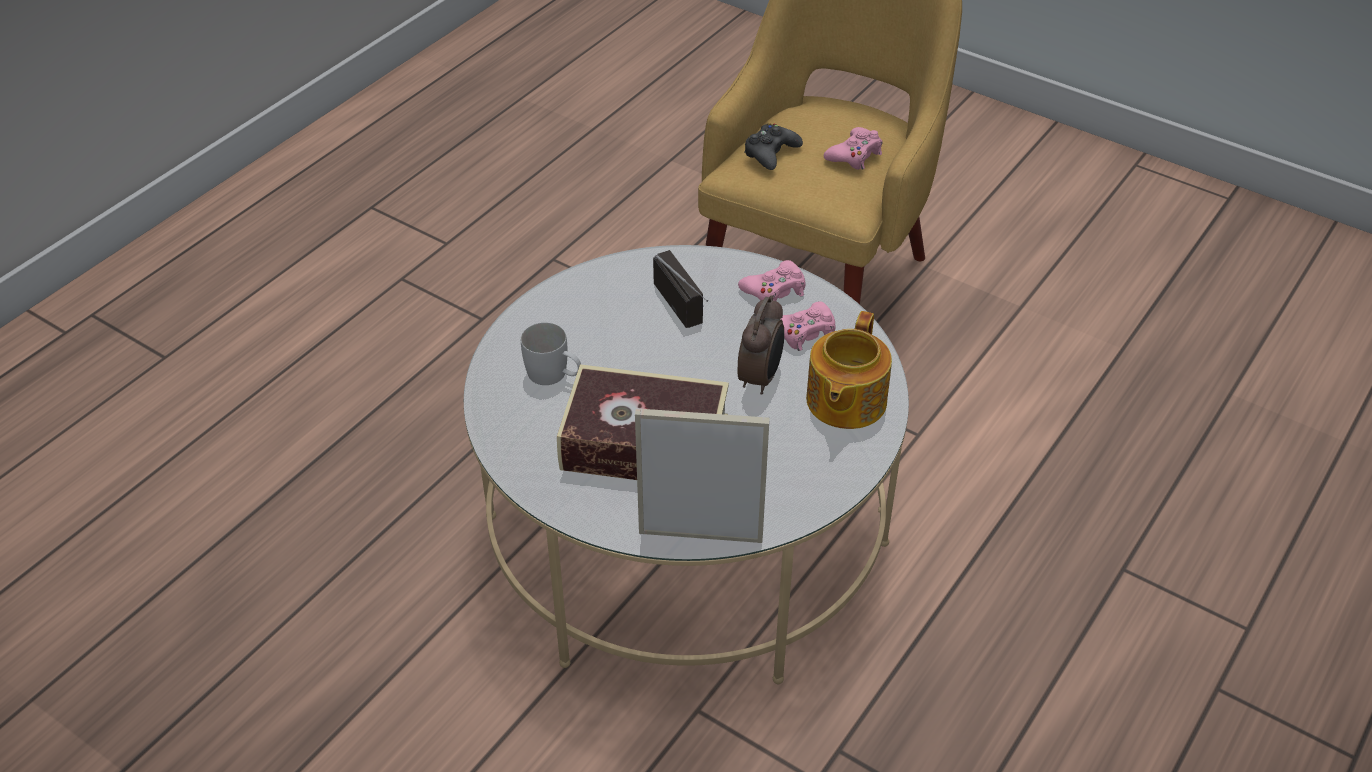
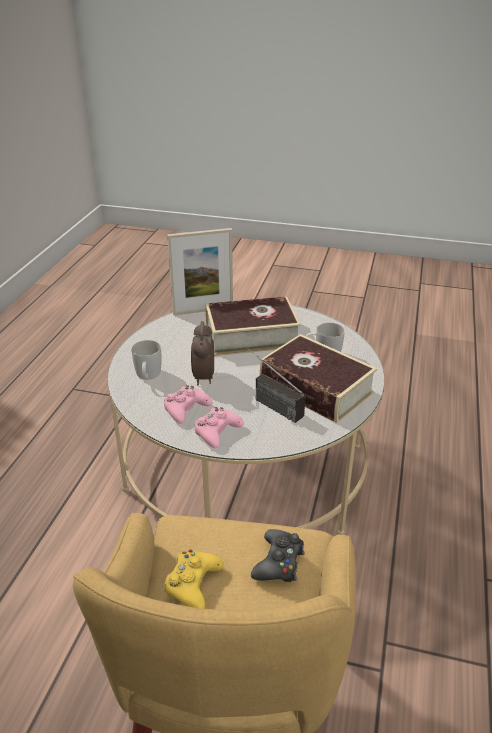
camera: 160 degrees right, 10 degrees down
teapot [806,311,892,429] -> white mug [132,340,162,380]
pink game controller [824,127,883,170] -> yellow game controller [165,550,224,609]
none -> book [260,334,377,423]

